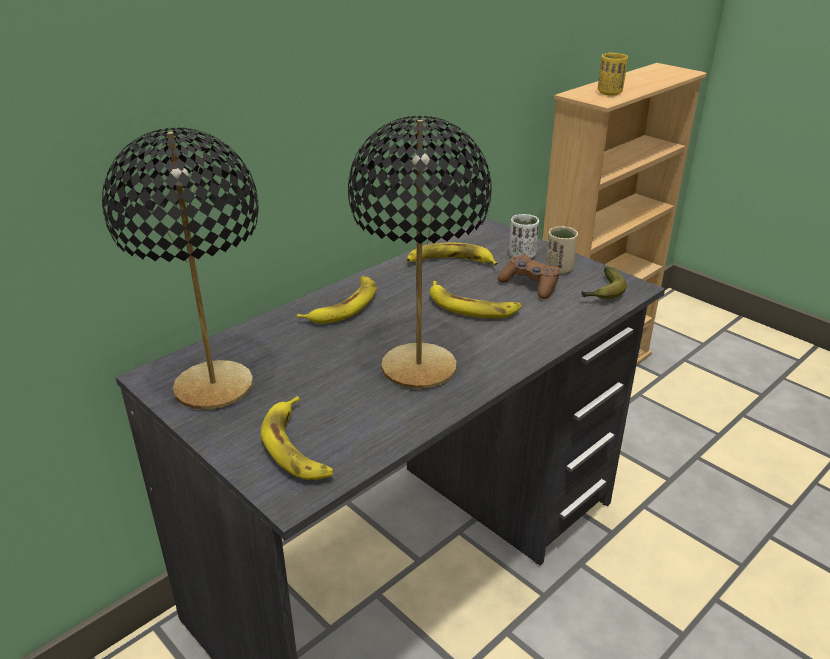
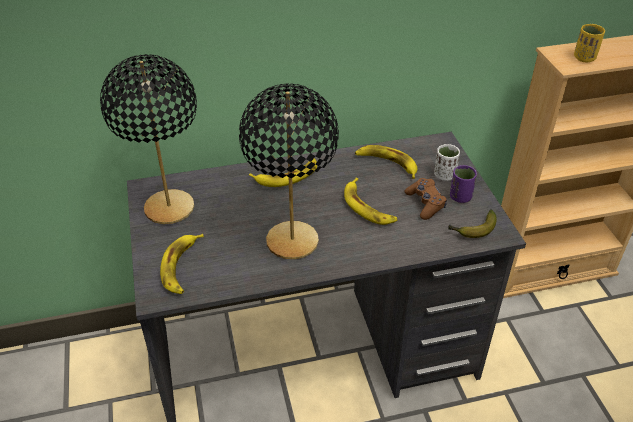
camera: 30 degrees right, 10 degrees up
beige cup [546,226,578,274] -> purple cup [450,165,477,203]

